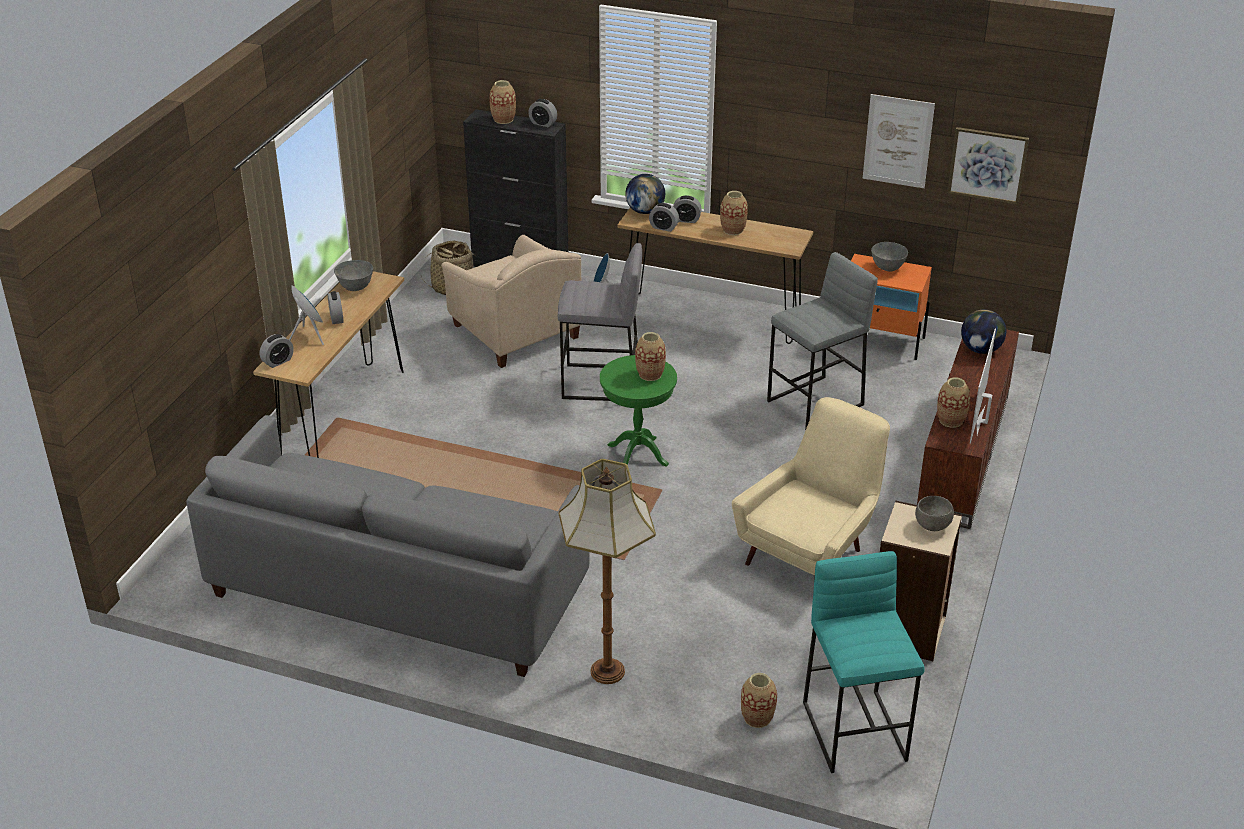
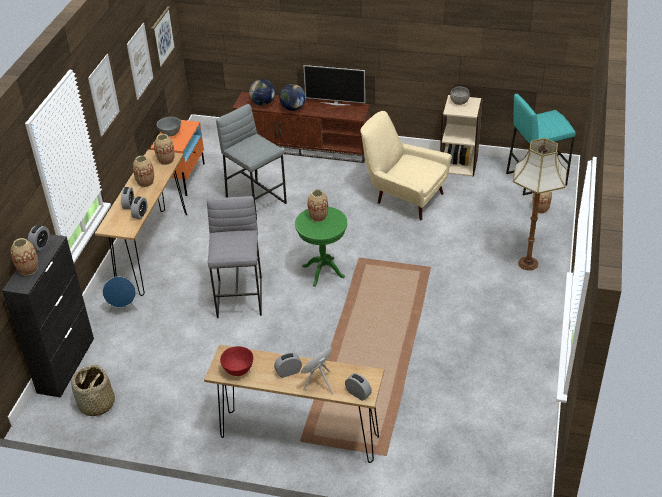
camera: 95 degrees left, 5 degrees up
grey sofa [186,415,590,677] -> none
grey bowl [334,260,373,291] -> red bowl [220,346,253,376]
beige armchair [441,235,581,368] -> none
globe [625,174,665,214] -> globe moved to [279,84,306,111]
vase [937,377,970,428] -> vase moved to [154,134,175,165]
none -> picture [88,54,120,136]

